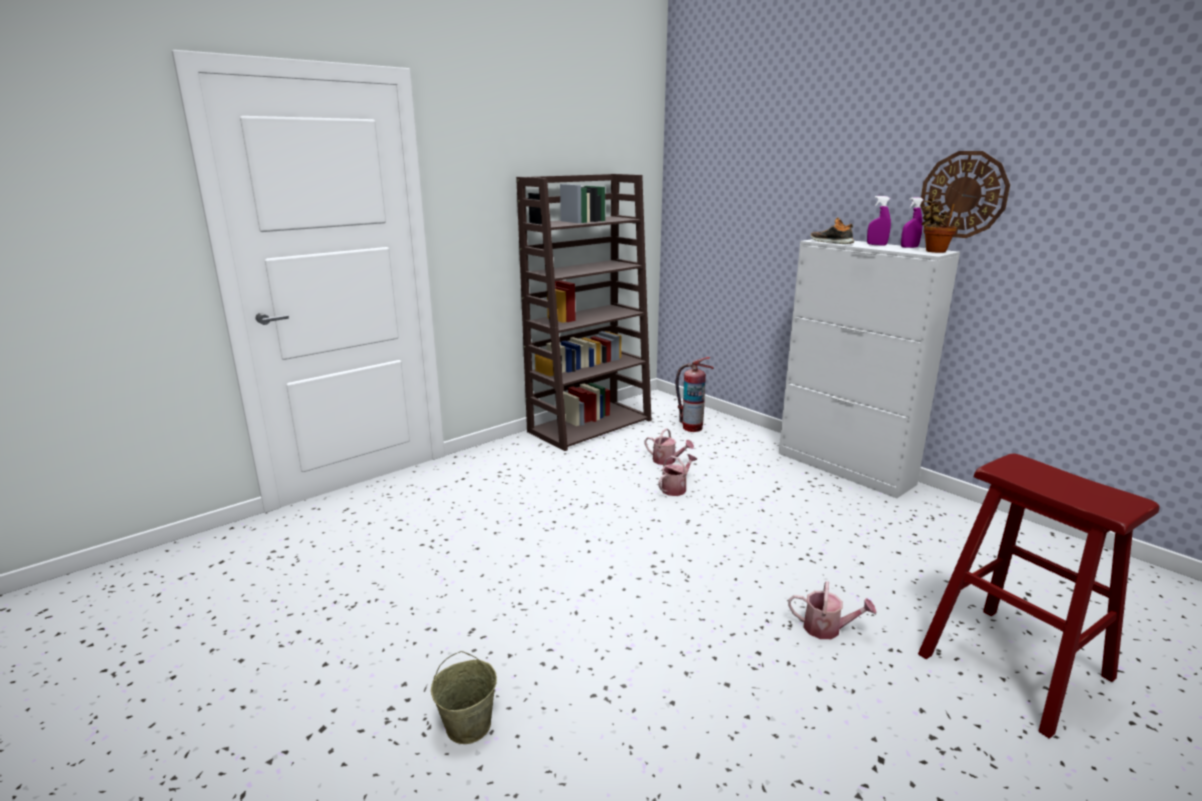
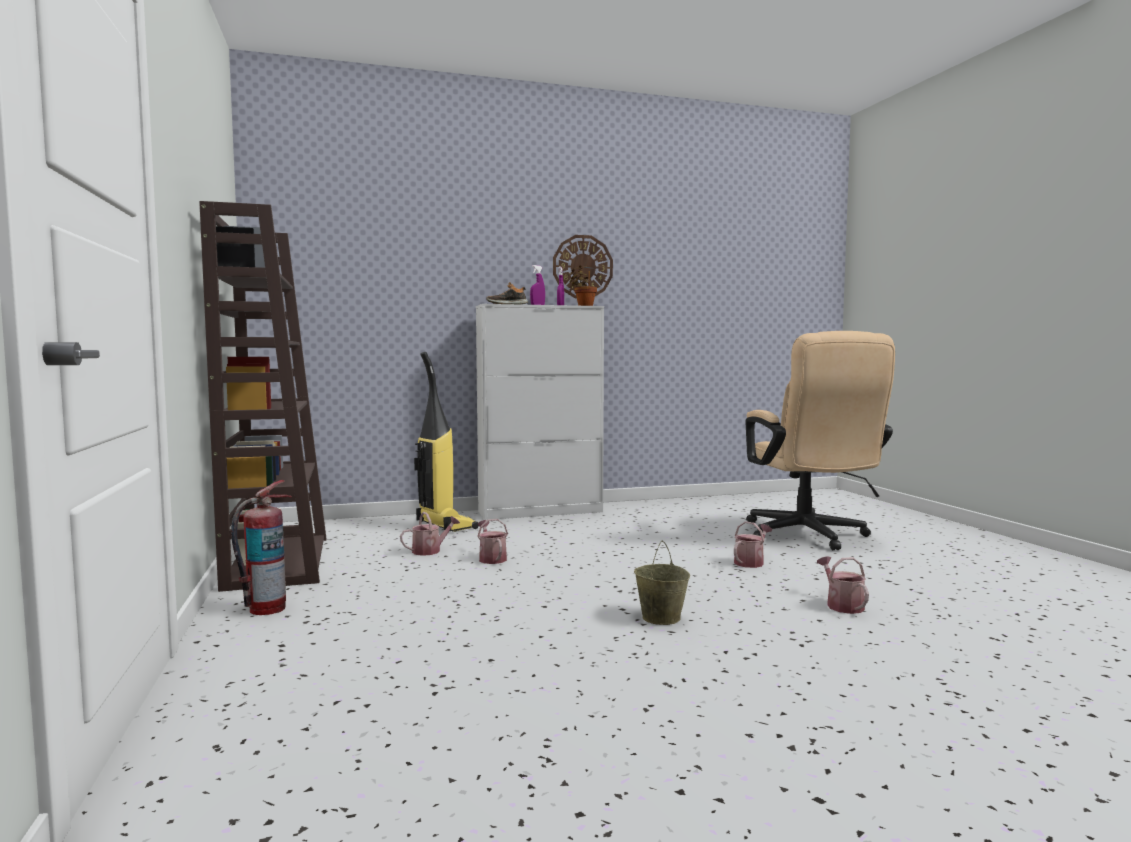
camera: 65 degrees left, 15 degrees down
beige bucket [431,651,497,744] -> beige bucket moved to [634,540,690,625]
fire extinguisher [675,357,714,432] -> fire extinguisher moved to [231,480,292,615]
red stool [918,453,1159,739] -> beige office chair [745,331,895,550]
none -> vacuum cleaner [414,352,479,532]
none -> watering can [817,556,869,614]

